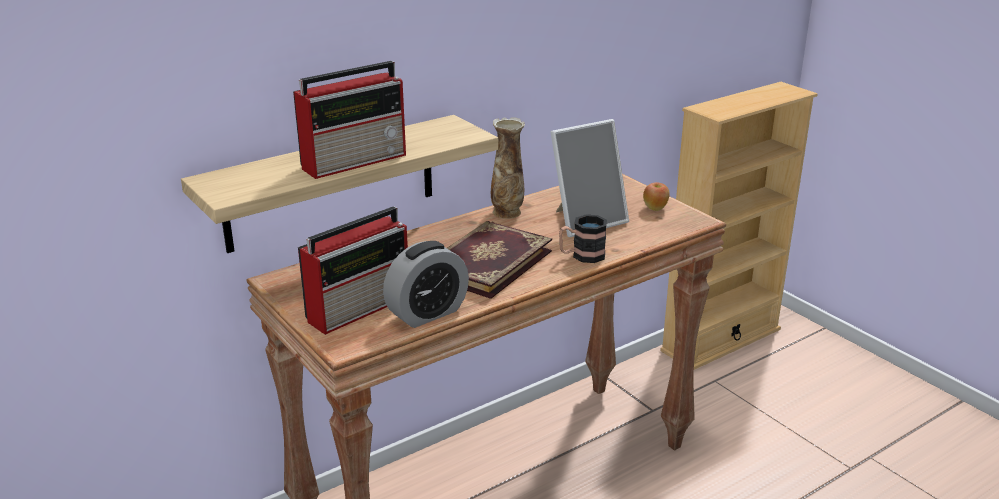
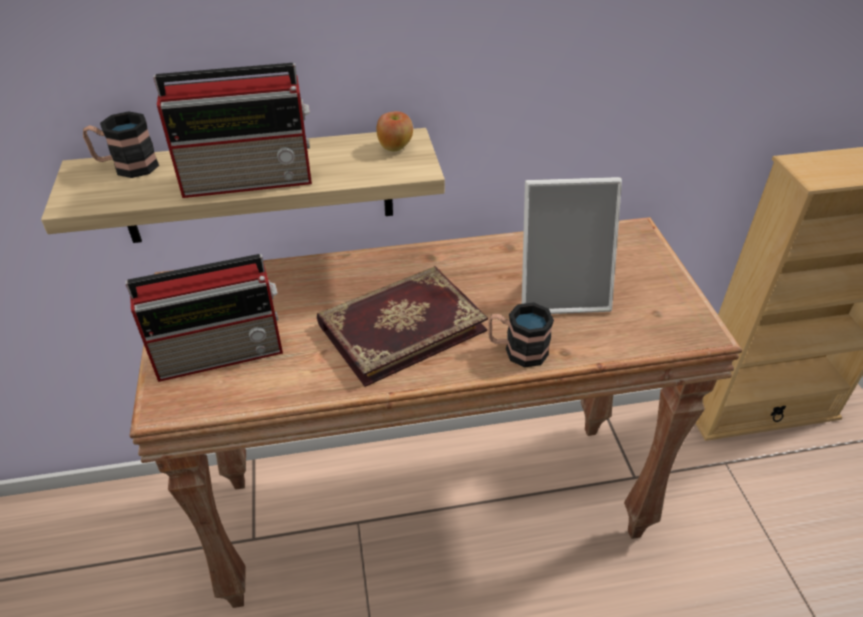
camera: 25 degrees right, 15 degrees up
alarm clock [383,241,469,328] -> none
vase [491,117,525,219] -> none
apple [643,182,670,211] -> apple moved to [377,111,413,151]
none -> mug [83,111,159,178]

